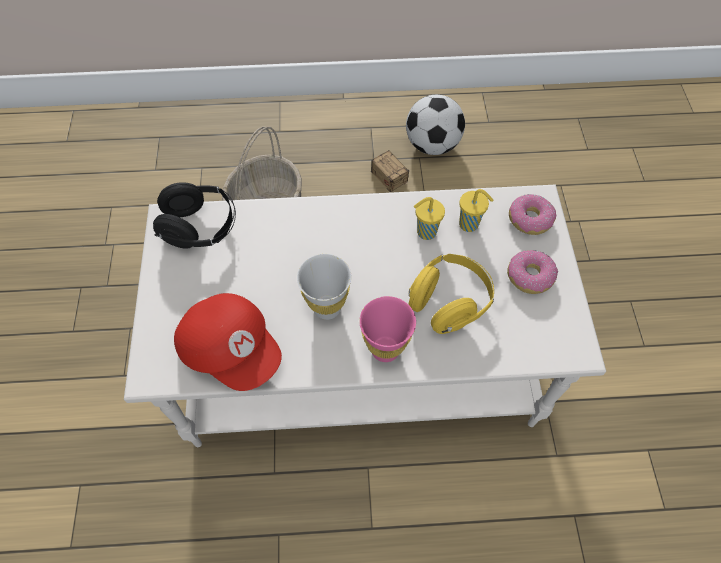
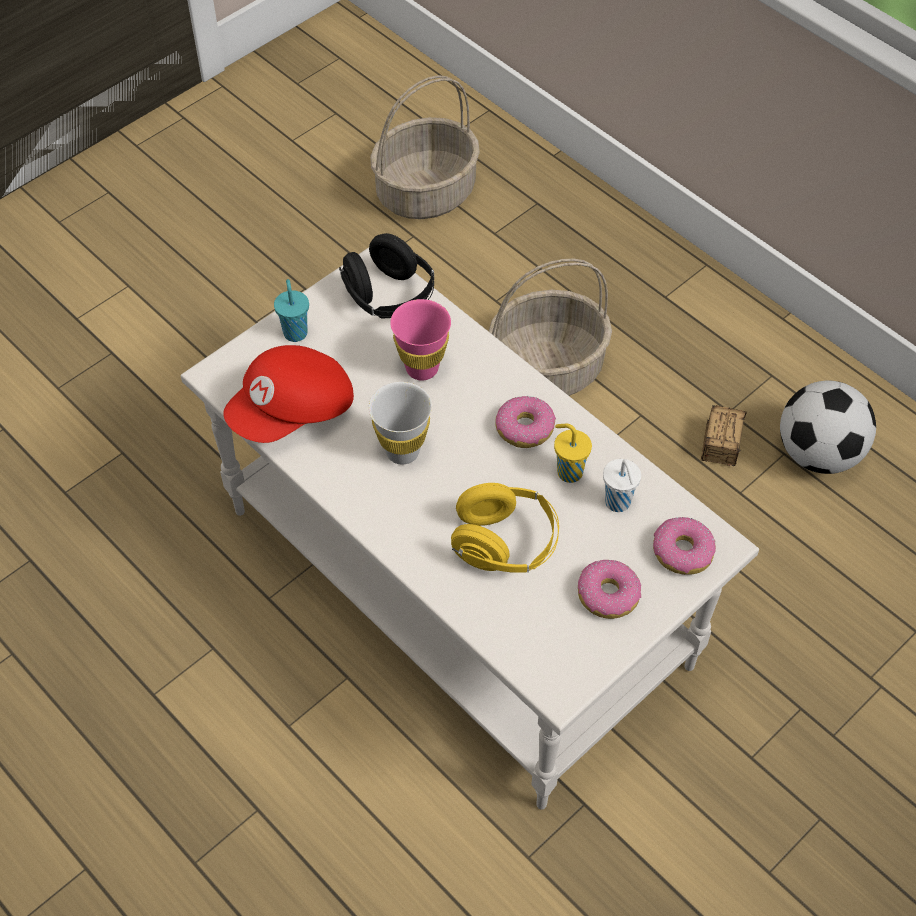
camera: 50 degrees right, 5 degrees down
red cap [174,293,282,391] -> red cap turned 45 degrees clockwise [223,345,354,443]
pink cup [359,296,416,362] -> pink cup moved to [390,299,451,380]
yellow cup [459,189,494,232] -> white cup [603,459,641,512]
none -> turquoise cup [274,279,309,342]
none -> basket [370,75,480,219]
none -> donut [495,396,556,448]

